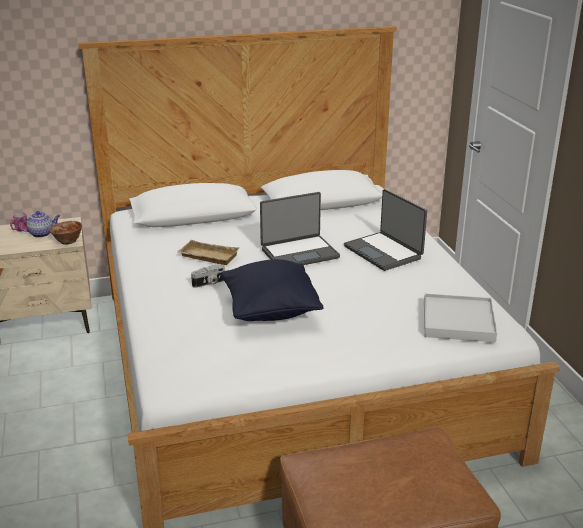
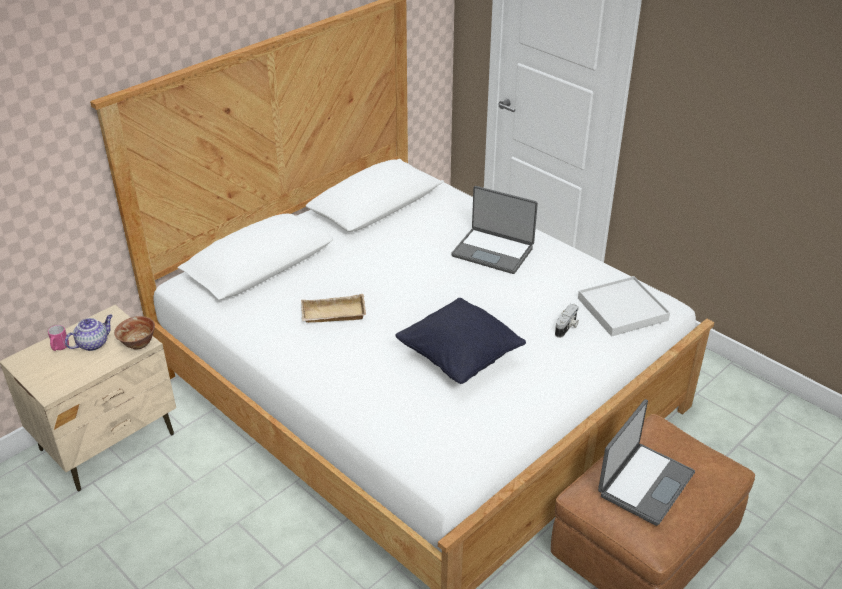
camera: 30 degrees left, 10 degrees up
camera [191,264,225,288] -> camera moved to [555,304,579,338]
laptop [260,192,340,265] -> laptop moved to [598,399,695,526]

